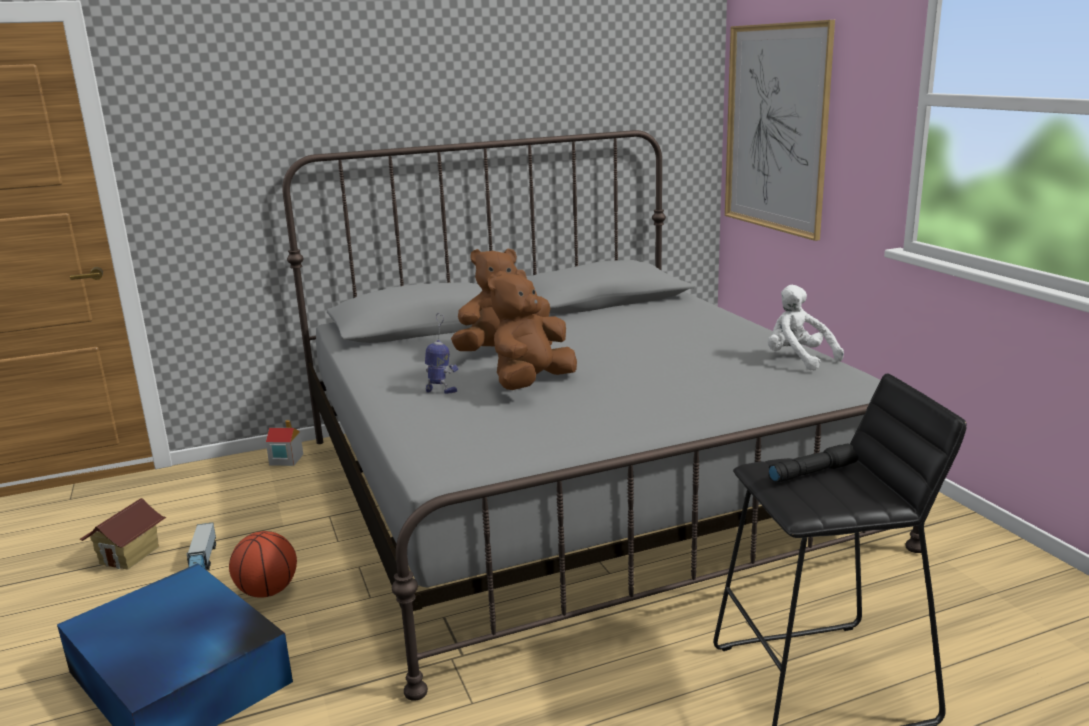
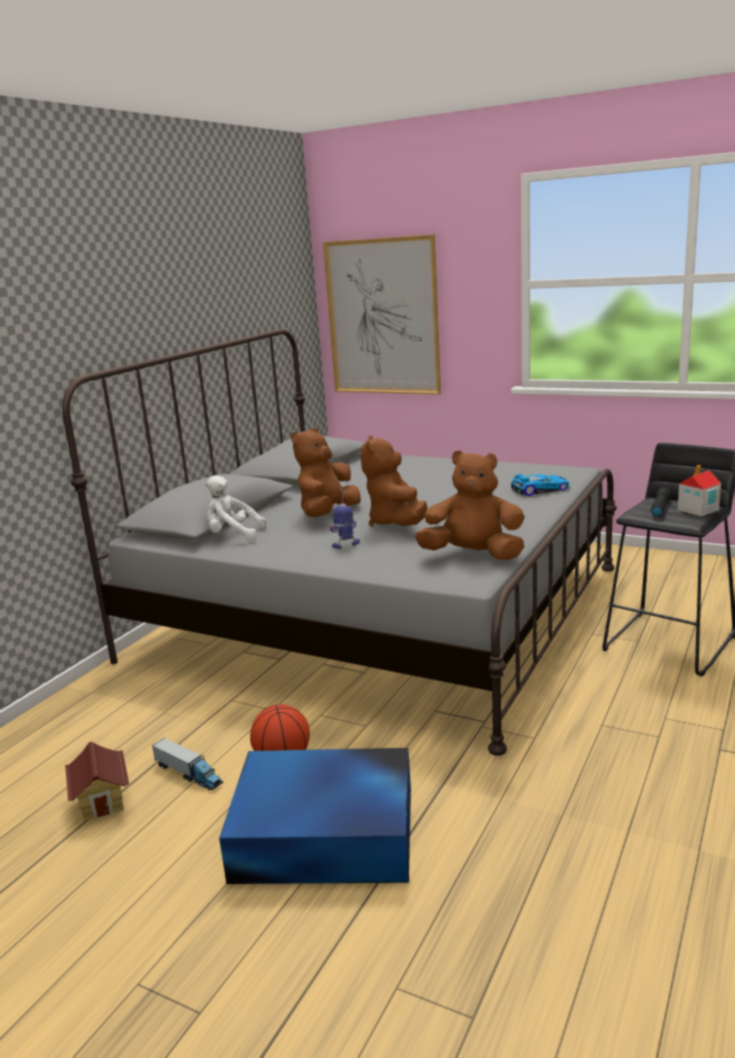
camera: 40 degrees left, 0 degrees up
toy house [266,420,303,466] -> toy house moved to [678,465,721,516]
white plush toy [768,285,844,371] -> white plush toy moved to [205,475,266,540]
none -> brown plush toy [415,450,525,560]
none -> toy car [511,474,570,496]

